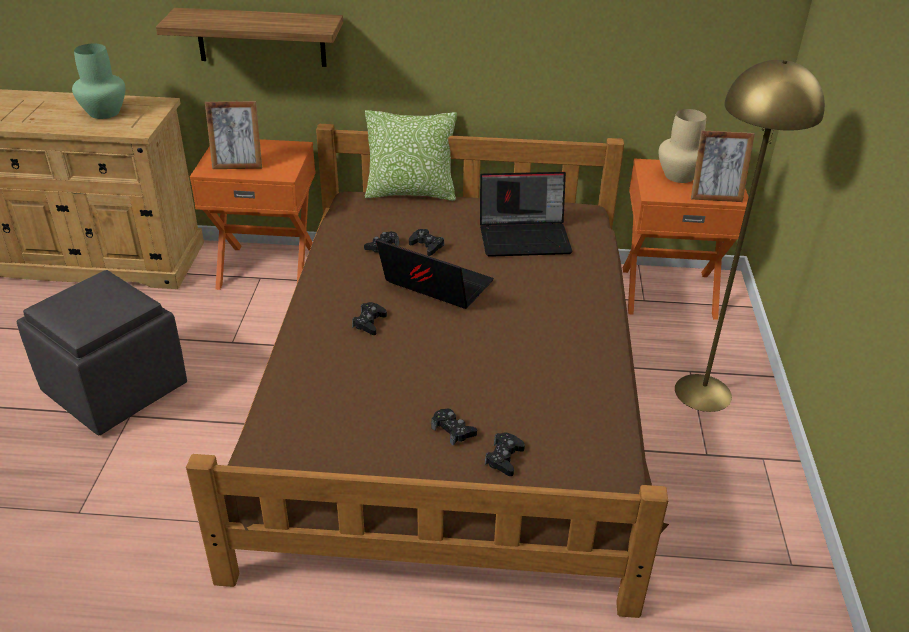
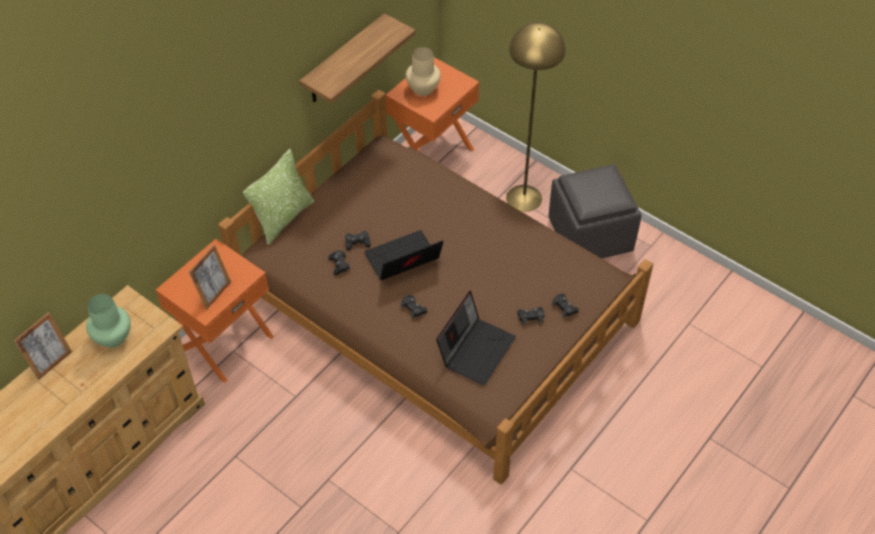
camera: 55 degrees left, 15 degrees up
grey ottoman [17,270,187,435] -> grey ottoman moved to [548,164,642,259]
shelf [156,8,343,67] -> shelf moved to [300,13,415,103]
laptop [480,172,572,257] -> laptop moved to [436,291,516,385]
picture frame [691,130,755,202] -> picture frame moved to [14,312,72,380]

